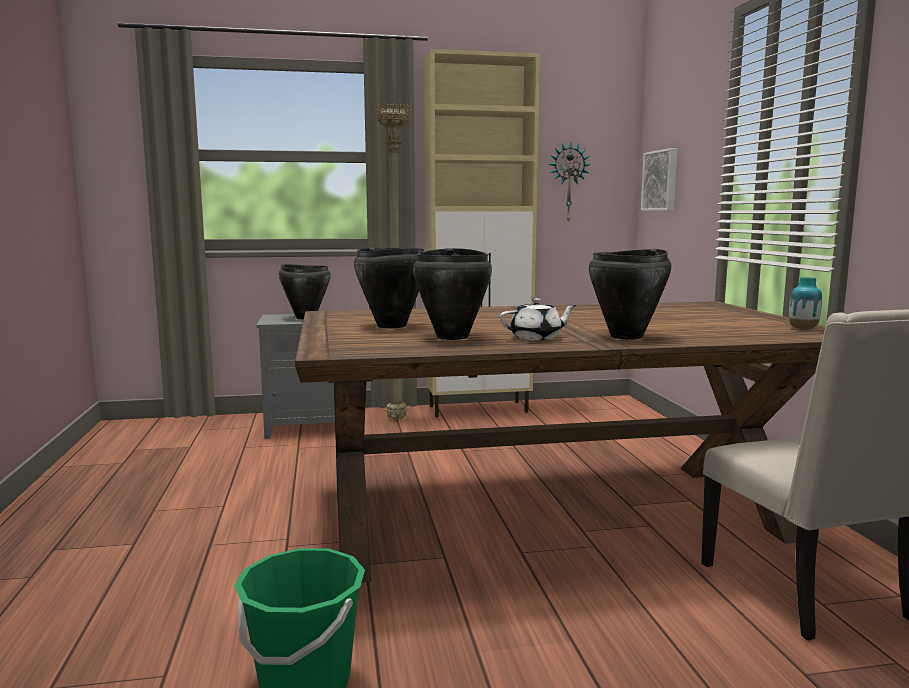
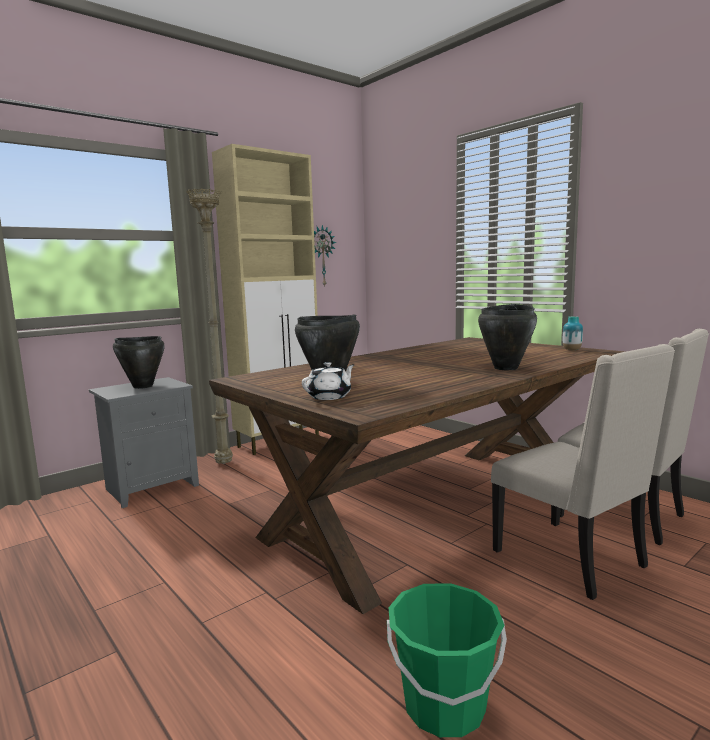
camera: 30 degrees left, 0 degrees up
black cooking pot [413,248,492,340] -> none
white teapot [500,298,576,340] -> white teapot moved to [302,362,355,400]
picture [641,148,677,211] -> none
none -> beige chair [491,344,675,600]

